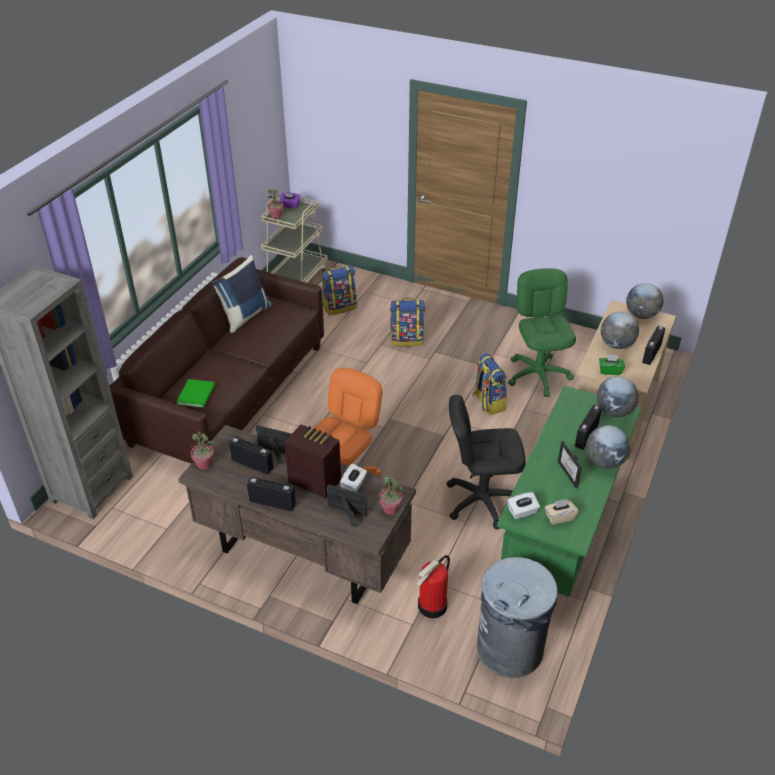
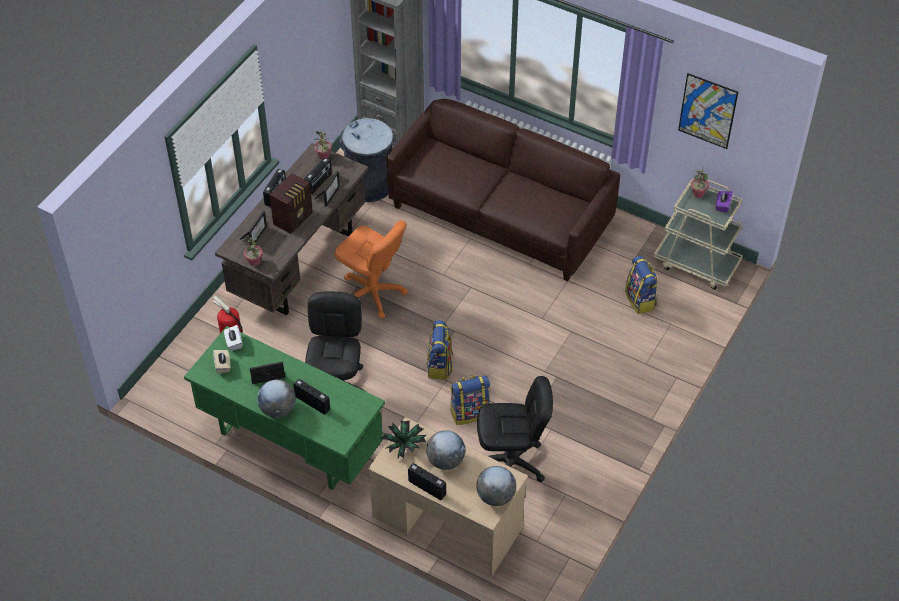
camera: 95 degrees right, 10 degrees up
green book [176,379,215,408] -> none
blue pillow [211,255,273,334] -> none
white tissue box [340,464,367,492] -> none
backpack [390,298,425,347] -> backpack moved to [426,320,453,379]
grey trash can [477,557,558,678] -> grey trash can moved to [338,118,393,202]
green office chair [508,268,576,397] -> black office chair [477,376,553,482]
globe [597,376,639,417] -> none
green tissue box [599,354,625,375] -> potted plant [381,420,426,459]
none -> picture [678,73,738,149]

